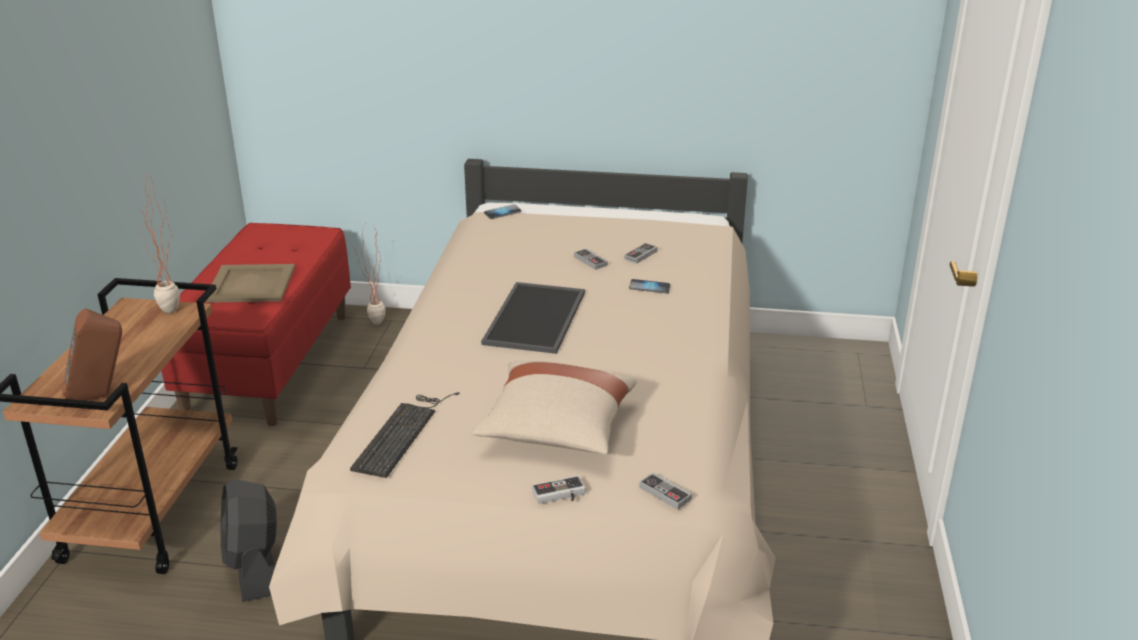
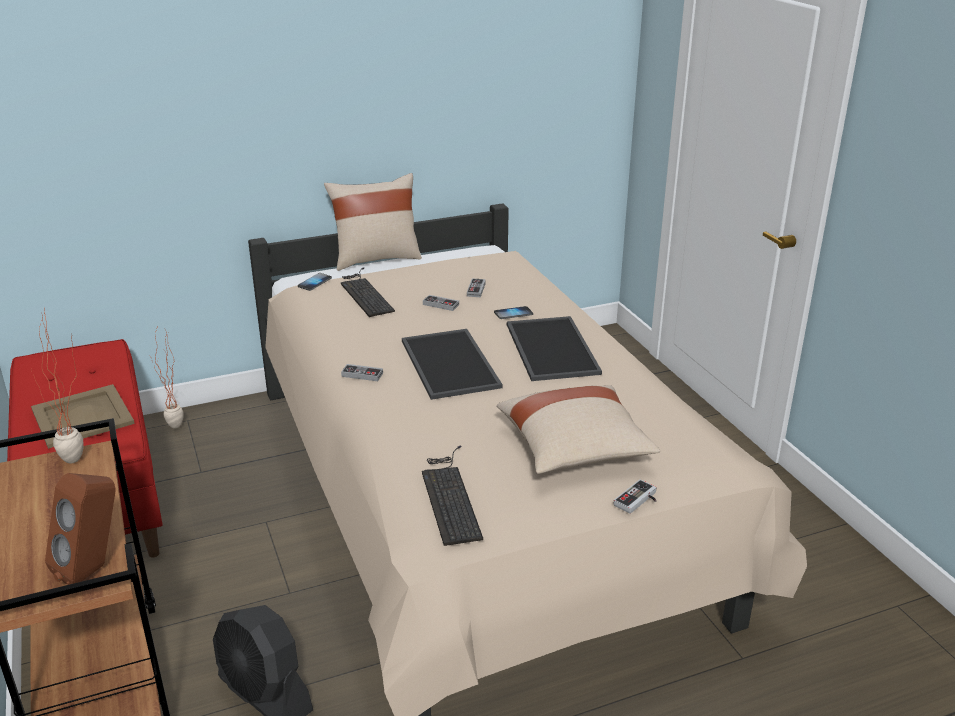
camera: 30 degrees left, 0 degrees up
game controller [639,472,692,510] -> game controller moved to [341,364,383,381]
none -> beige pillow [324,173,422,271]
none -> keyboard [341,267,395,317]
none -> tray [507,316,602,381]

